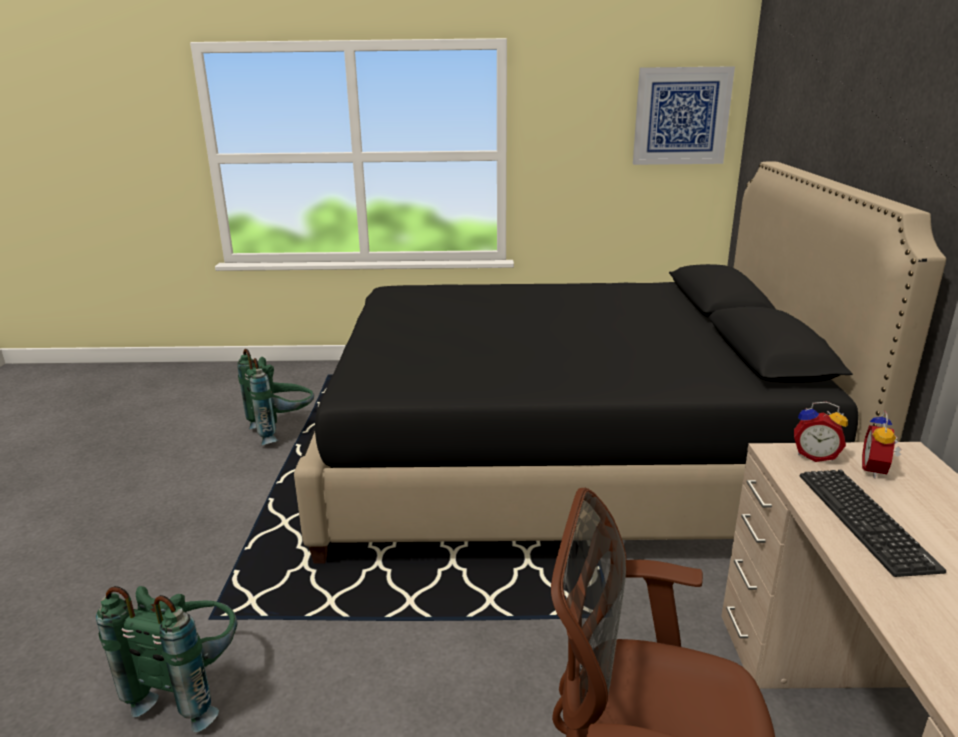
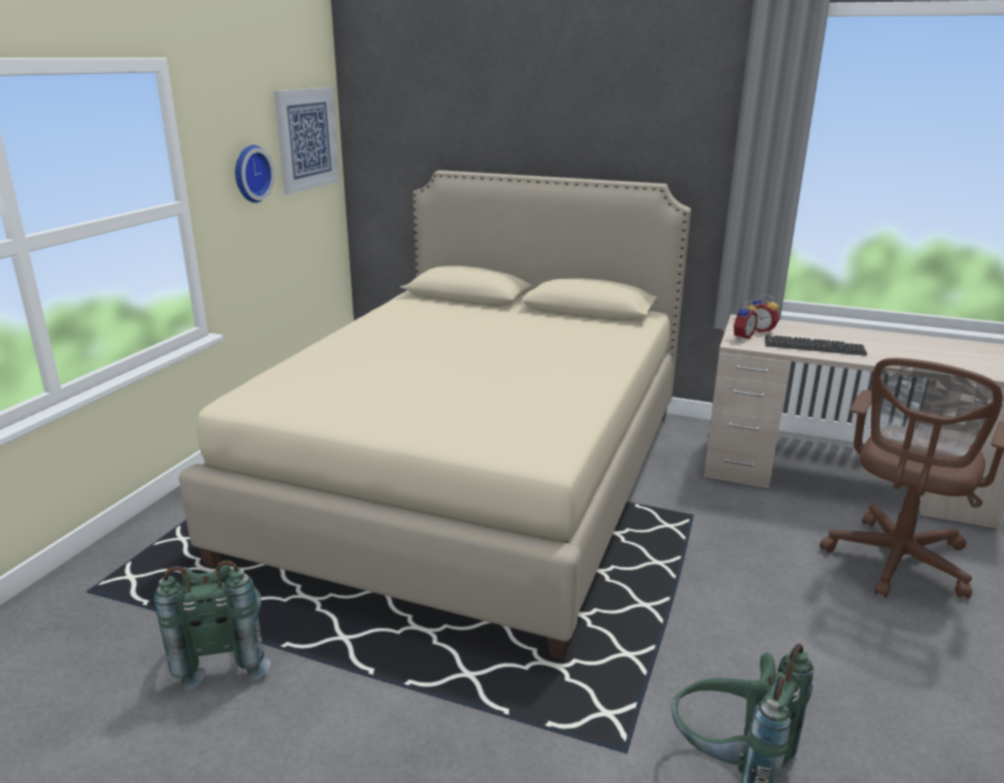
camera: 70 degrees left, 0 degrees up
black bed [294,161,946,564] -> beige bed [179,170,691,659]
none -> wall clock [235,145,275,203]

